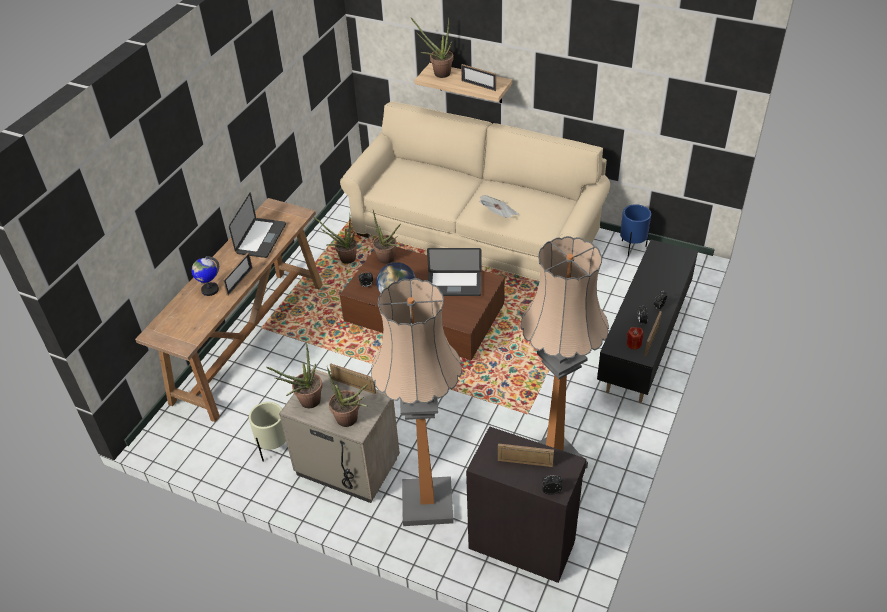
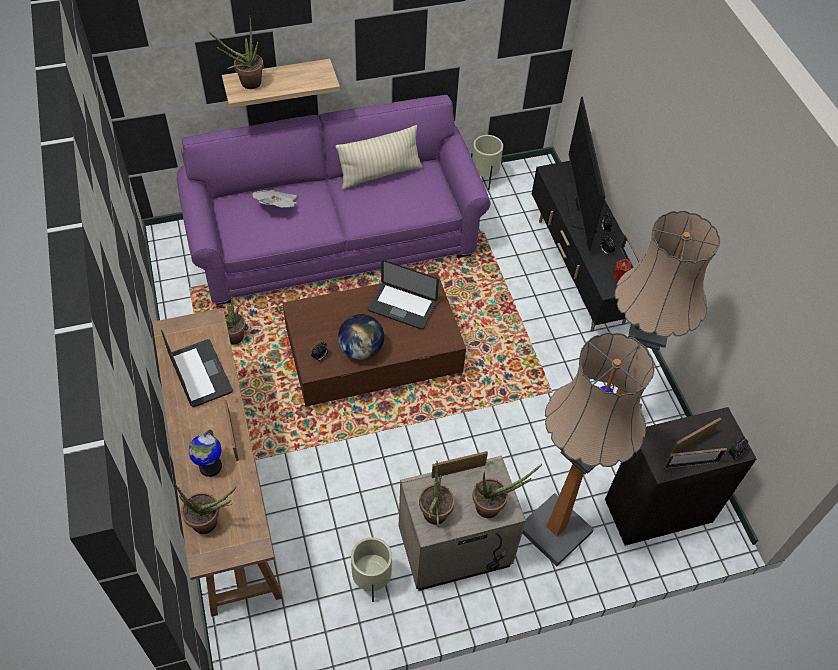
camera: 45 degrees left, 10 degrees up
beige sofa [340,101,610,281] -> purple sofa [177,95,491,305]
potted plant [372,210,401,264] -> potted plant moved to [175,484,237,534]
laptop [427,248,482,296] -> laptop turned 60 degrees clockwise [367,260,439,330]
picture frame [461,64,496,91] -> picture frame moved to [664,448,727,469]
newspaper [479,195,519,218] -> newspaper moved to [252,190,297,208]
blue planter [620,204,651,256] -> beige planter [471,135,503,190]
none -> beige pillow [336,125,423,190]
none -> television [564,97,605,250]

